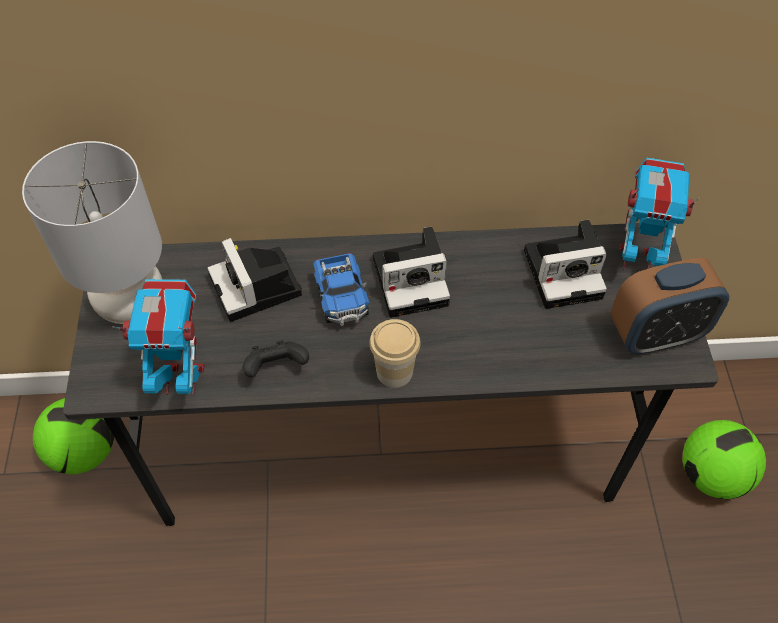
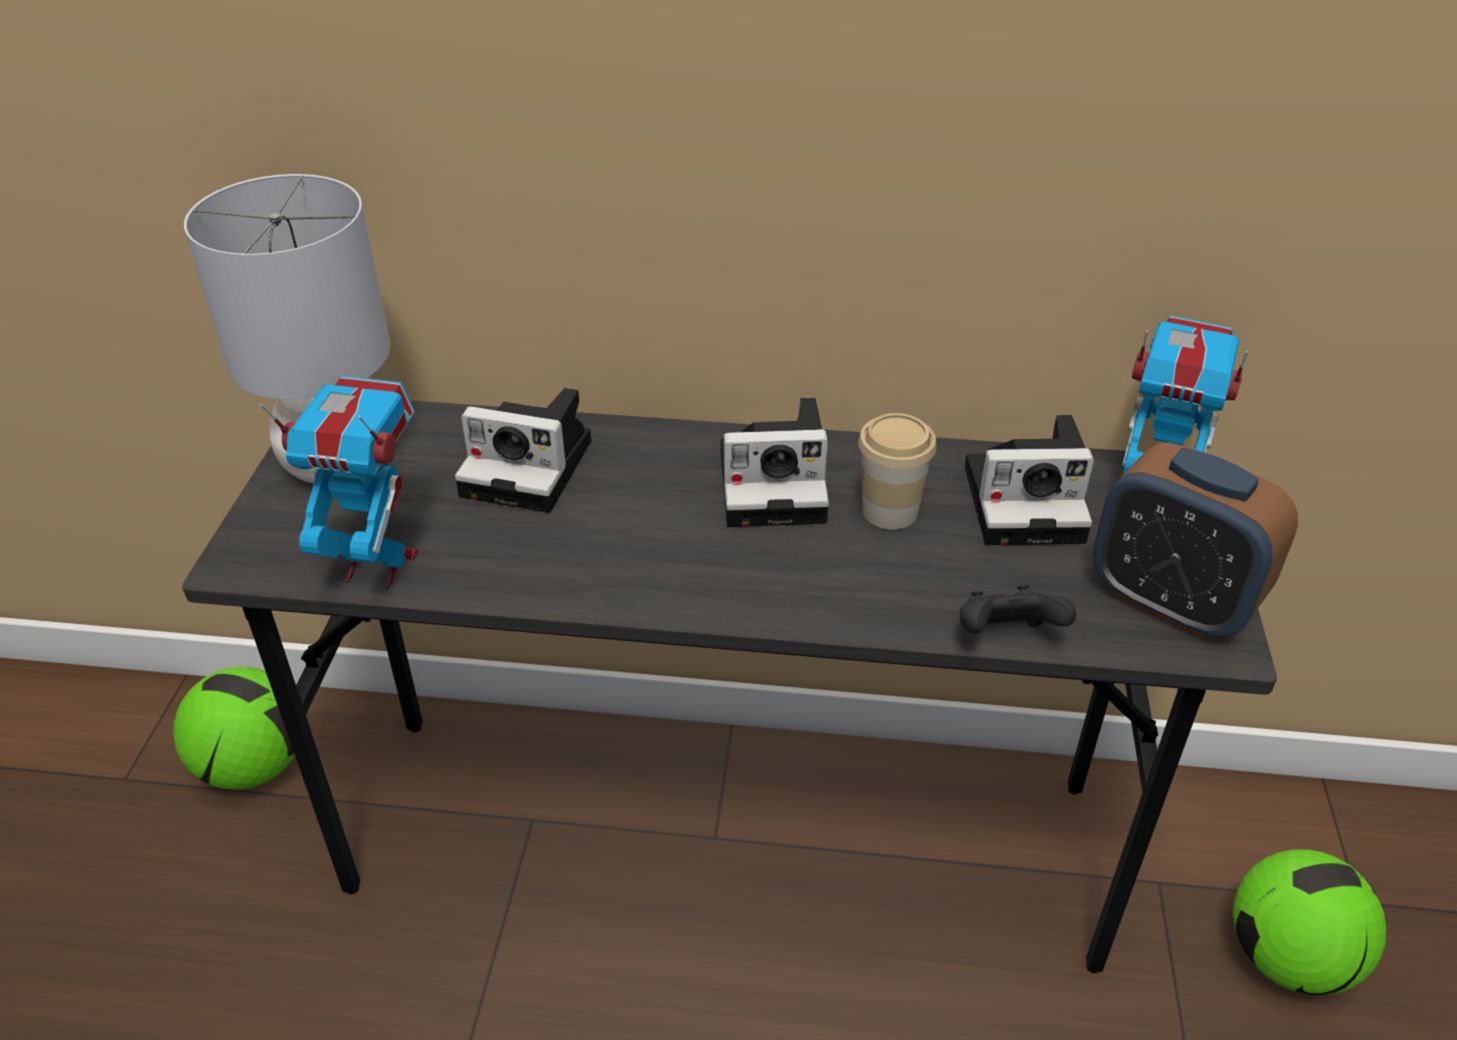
camera: 10 degrees right, 15 degrees down
camera [207,238,302,322] -> camera turned 60 degrees counterclockwise [455,388,591,513]
black game controller [243,340,309,377] -> black game controller moved to [960,585,1076,634]
toy truck [313,253,369,326] -> none
cup [369,319,421,388] -> cup moved to [858,413,937,529]
alarm clock [610,257,729,354] -> alarm clock turned 45 degrees clockwise [1093,442,1298,638]

